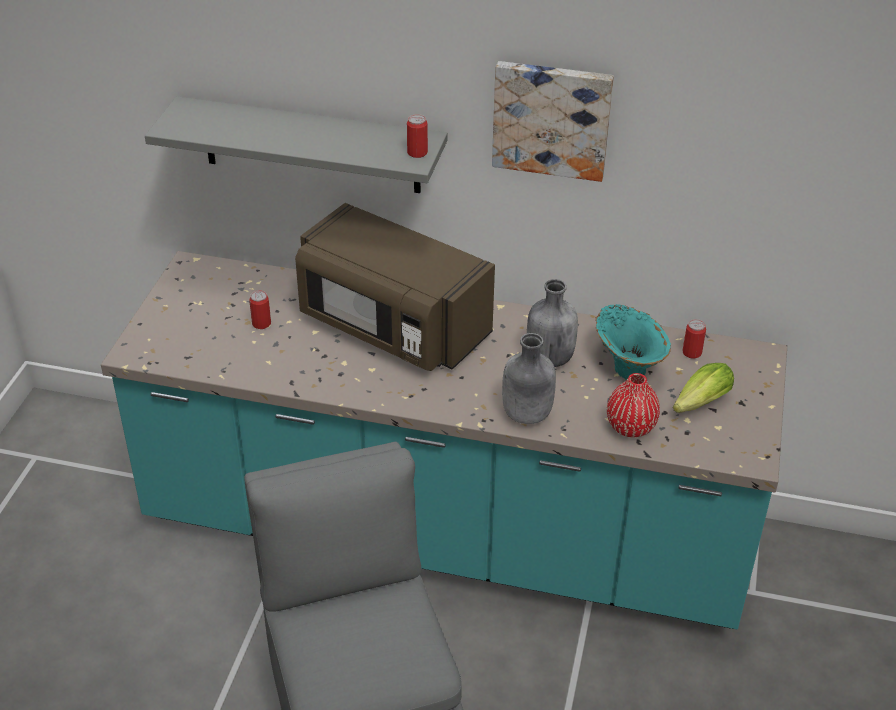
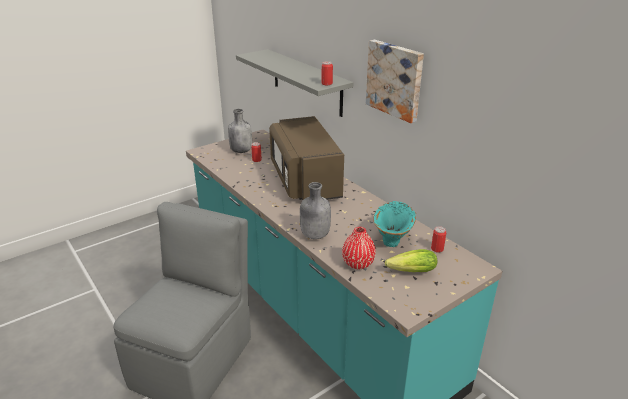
camera: 40 degrees right, 10 degrees down
grey bottle [527,279,578,367] -> grey bottle moved to [228,109,252,153]

